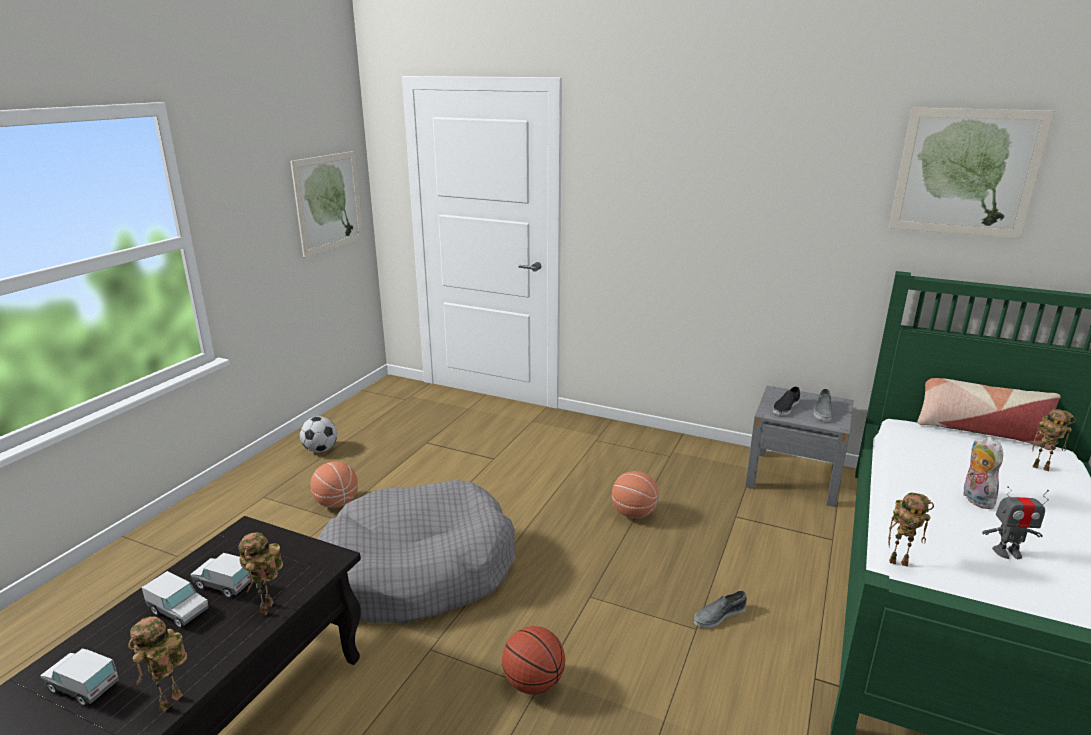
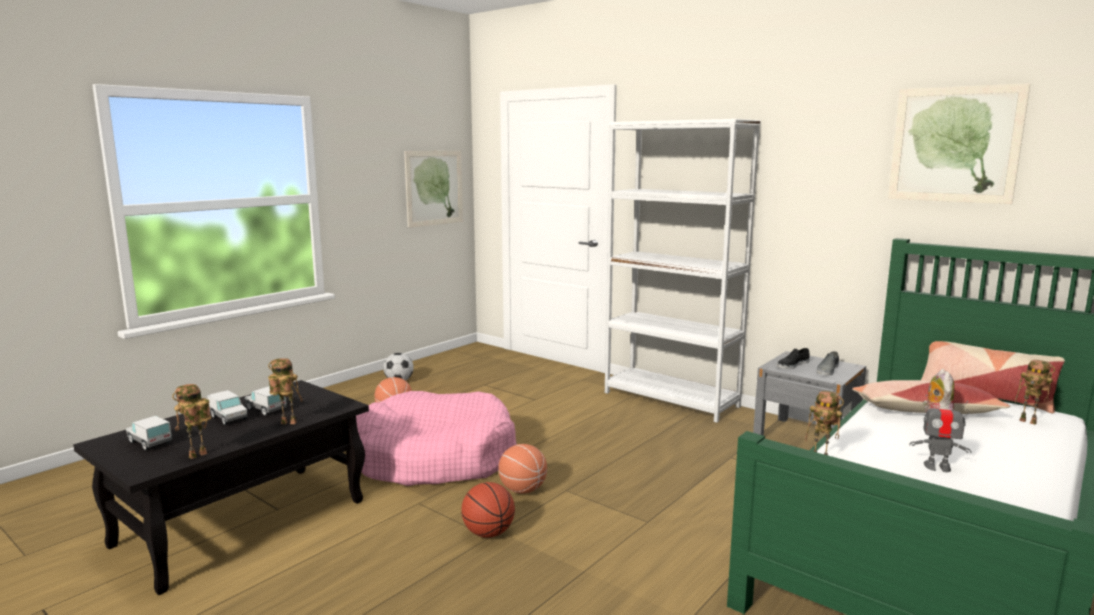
camera: 15 degrees right, 10 degrees down
toy robot [238,533,283,616] -> toy robot turned 75 degrees clockwise [268,358,302,424]
grey dog bed [318,480,515,624] -> pink dog bed [356,391,517,486]
basketball [612,471,659,519] -> basketball moved to [498,444,547,494]
grey shoe [694,590,747,628] -> none
none -> white bookcase [605,119,761,423]
none -> pillow [852,380,1010,414]

